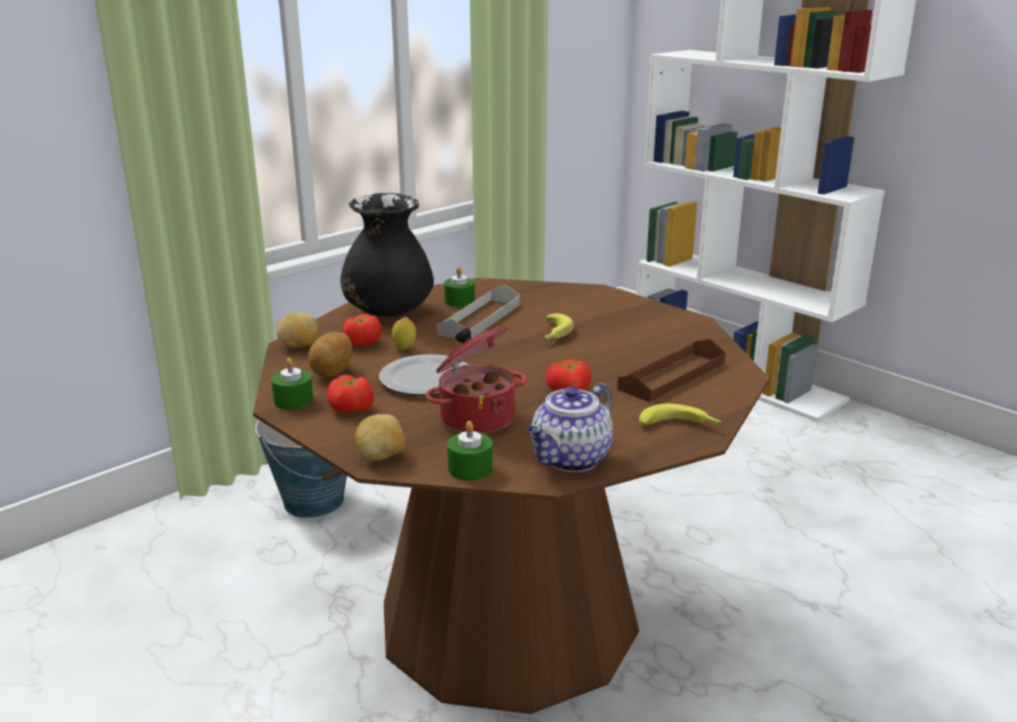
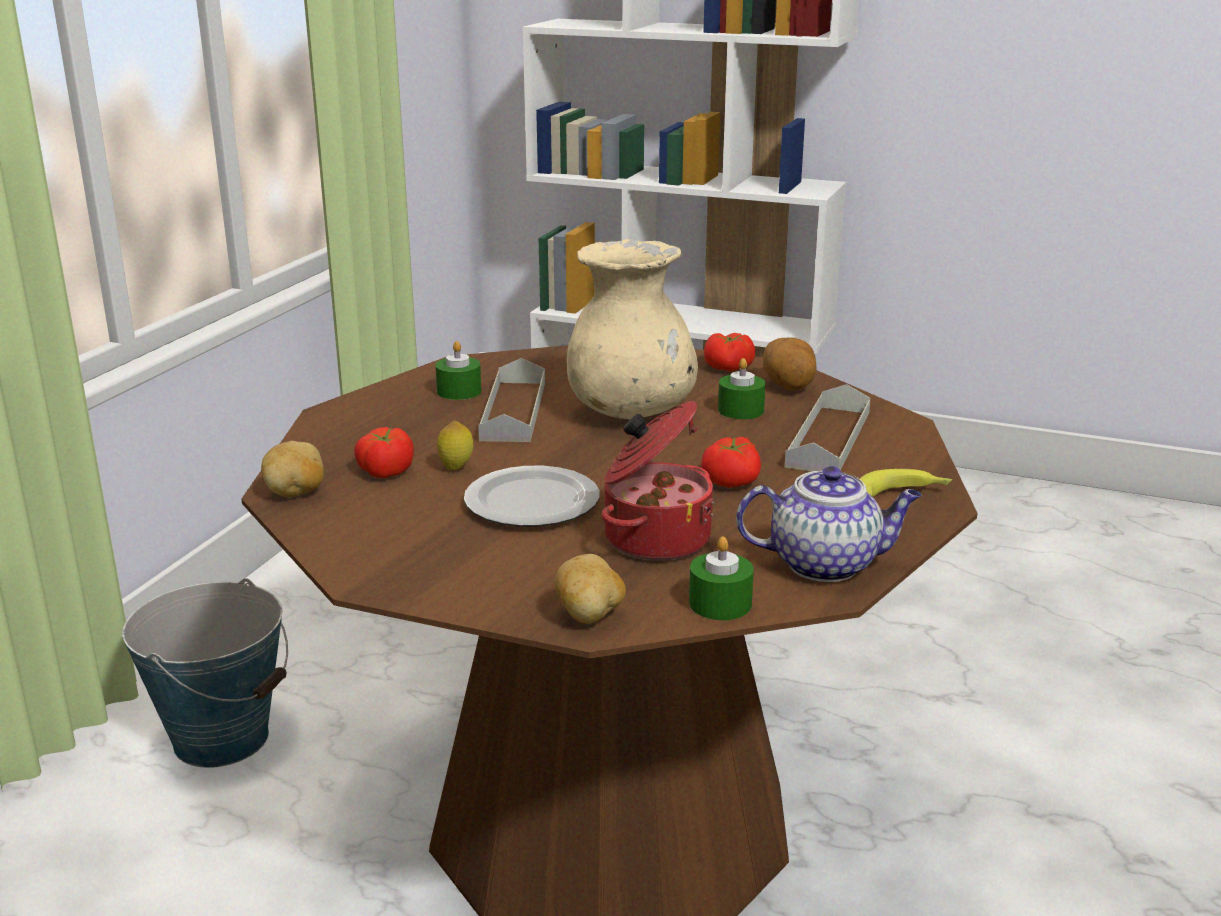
camera: 25 degrees left, 0 degrees up
green candle [271,358,314,410] -> green candle moved to [718,358,766,419]
potato [308,332,352,377] -> potato moved to [763,337,817,390]
tomato [327,375,374,413] -> tomato moved to [704,333,755,372]
black vase [340,193,434,317] -> none
teapot [528,383,613,472] -> teapot turned 105 degrees counterclockwise [736,466,922,582]
banana [545,313,574,340] -> beige vase [567,239,698,419]
brown tray [617,339,726,403] -> grey tray [785,384,871,472]

